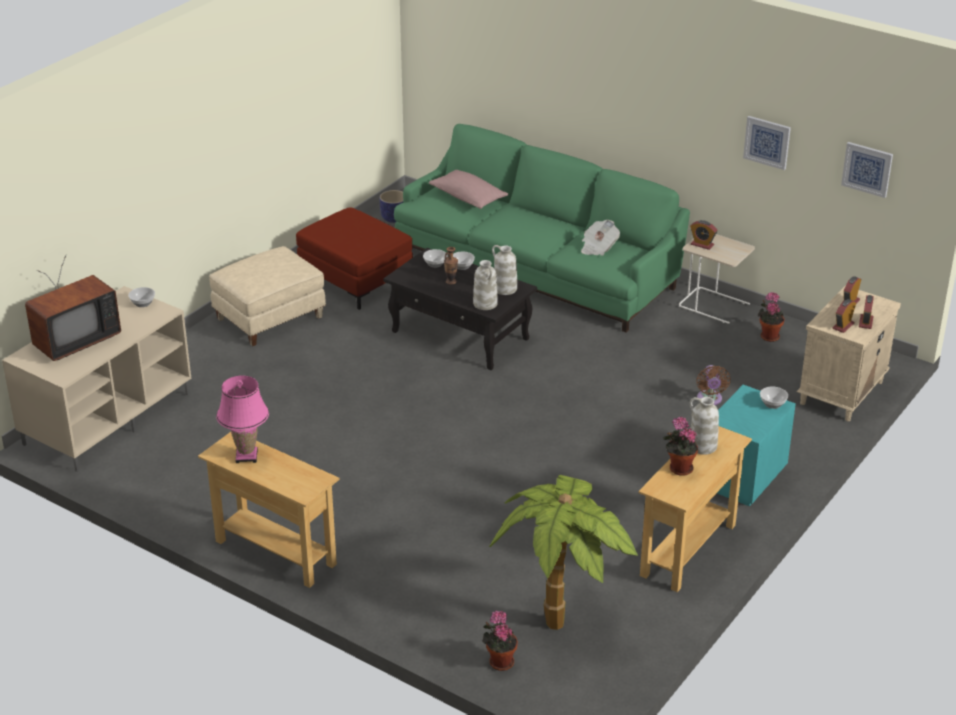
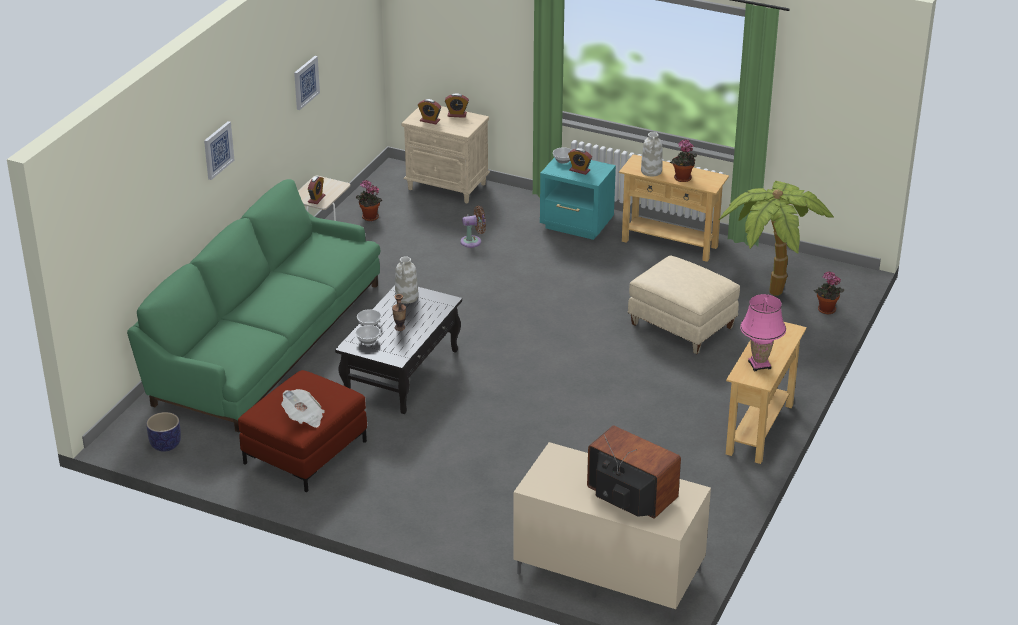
camera: 100 degrees left, 0 degrees up
bowl [128,287,155,307] -> none
beige ottoman [209,246,326,346] -> beige ottoman moved to [628,256,740,354]
pink pillow [429,170,508,209] -> none
white vase [473,260,498,310] -> none
newspaper [581,220,620,256] -> newspaper moved to [281,389,324,428]
alarm clock [833,299,856,333] -> alarm clock moved to [568,148,592,175]
picture [841,142,893,198] -> picture moved to [204,121,234,180]

